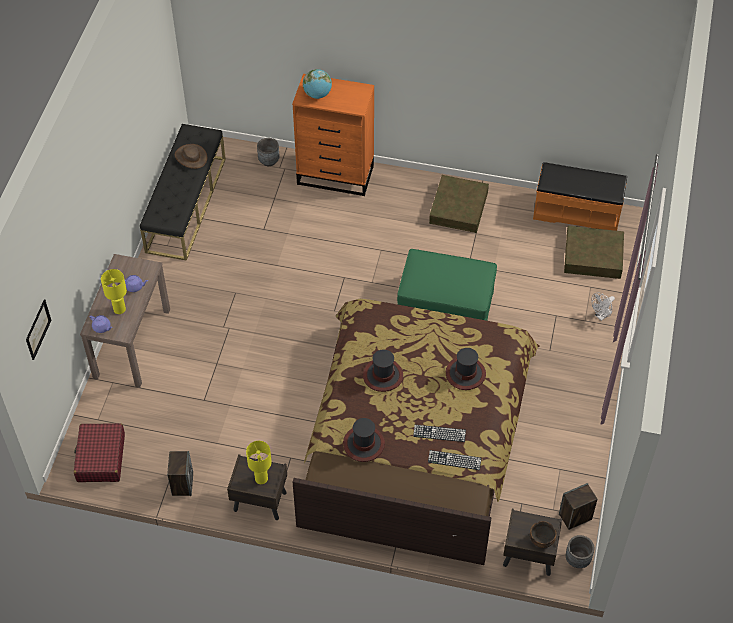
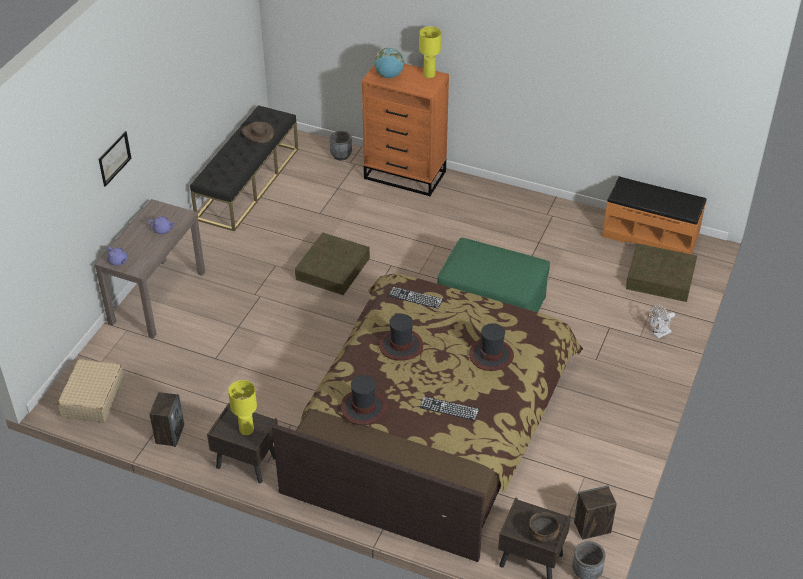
camera: 10 degrees right, 10 degrees down
picture [26,299,51,360] -> picture moved to [99,131,132,187]
red suitcase [74,423,125,482] -> beige suitcase [57,359,124,423]
yellow table lamp [101,269,127,314] -> yellow table lamp moved to [419,27,441,78]
keyboard [428,450,481,470] -> keyboard moved to [389,287,443,309]
brown storage box [429,175,489,233] -> brown storage box moved to [295,232,370,295]

